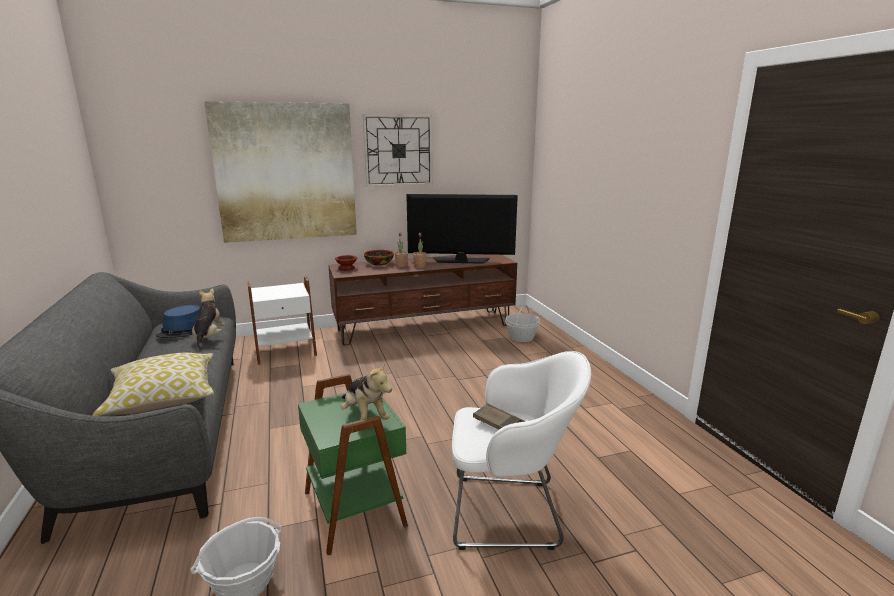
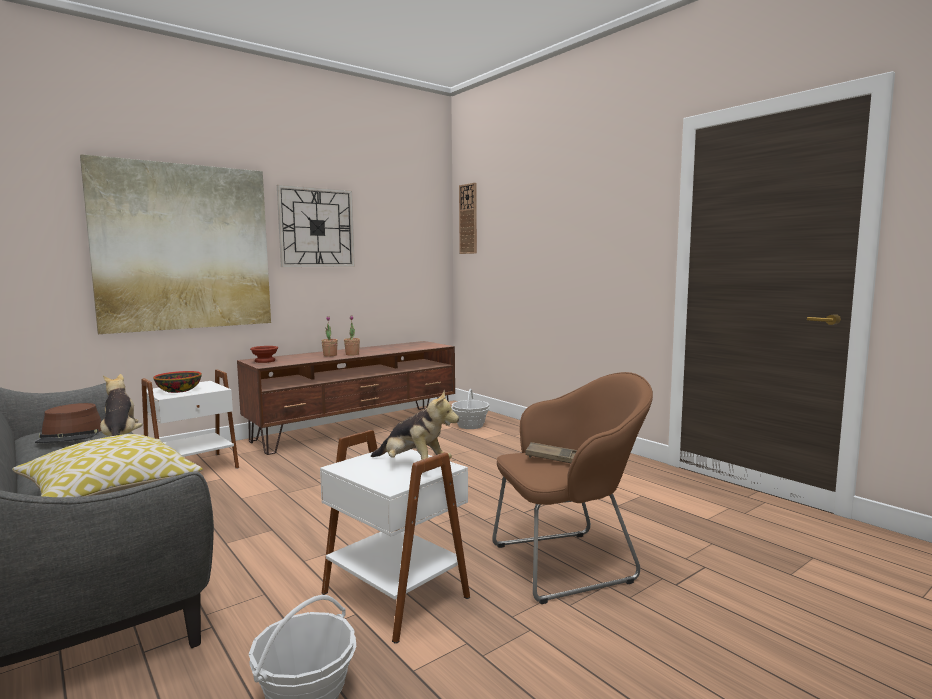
camera: 20 degrees left, 10 degrees down
blue hat [156,305,200,338] -> brown hat [35,403,101,443]
green side table [298,374,408,555] -> white side table [320,430,470,644]
bowl [364,250,394,266] -> bowl moved to [153,371,202,393]
television [406,194,518,264] -> none
white armchair [452,351,591,550] -> brown armchair [492,372,653,604]
none -> wall clock [459,183,477,254]

